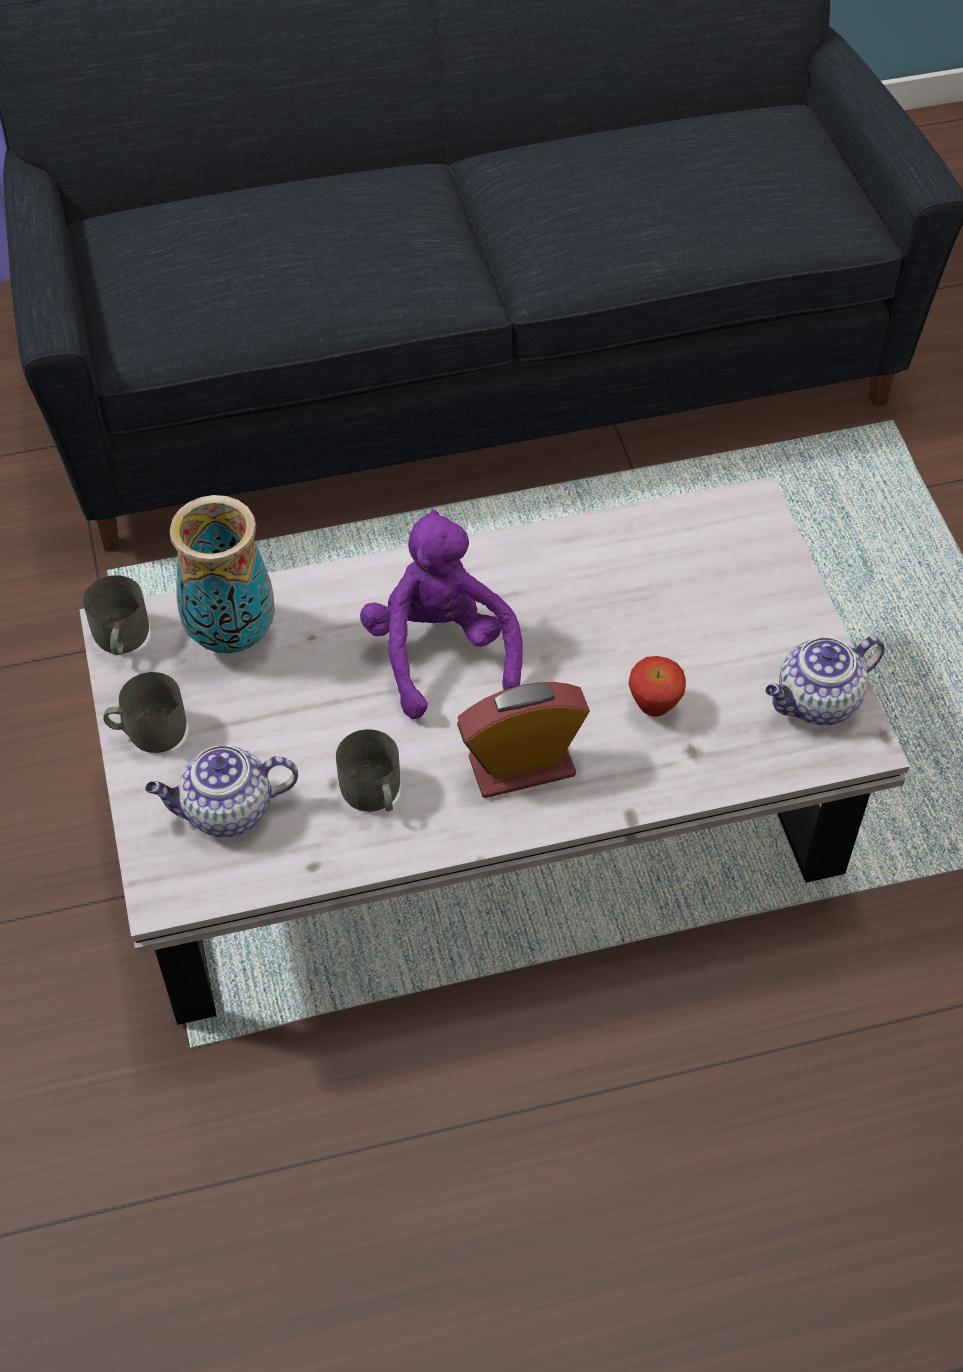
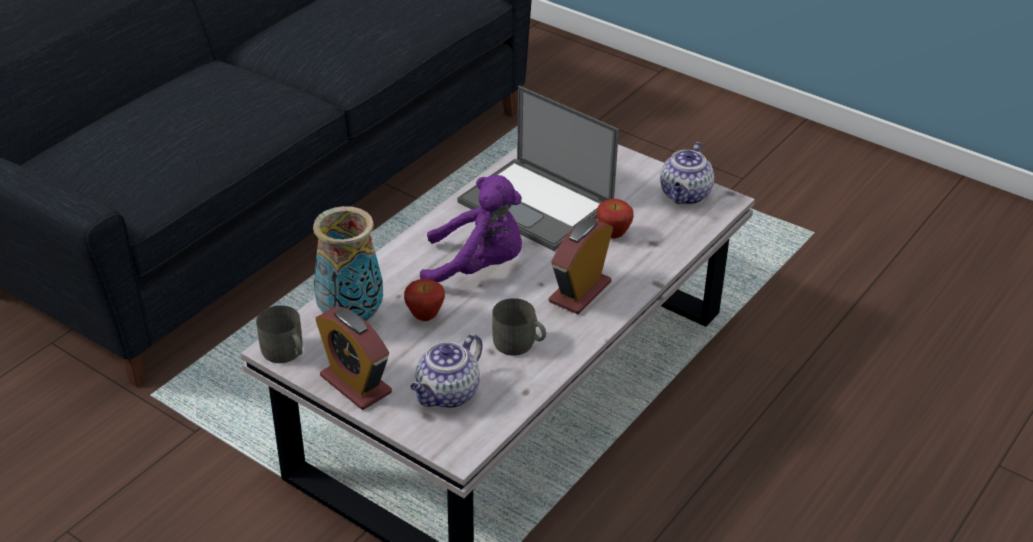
camera: 40 degrees left, 15 degrees down
grey mug [103,672,186,753] -> alarm clock [315,307,392,410]
purple plush toy [360,510,523,719] -> purple plush toy turned 150 degrees clockwise [420,175,522,282]
none -> apple [404,279,445,321]
none -> laptop [457,86,619,251]

